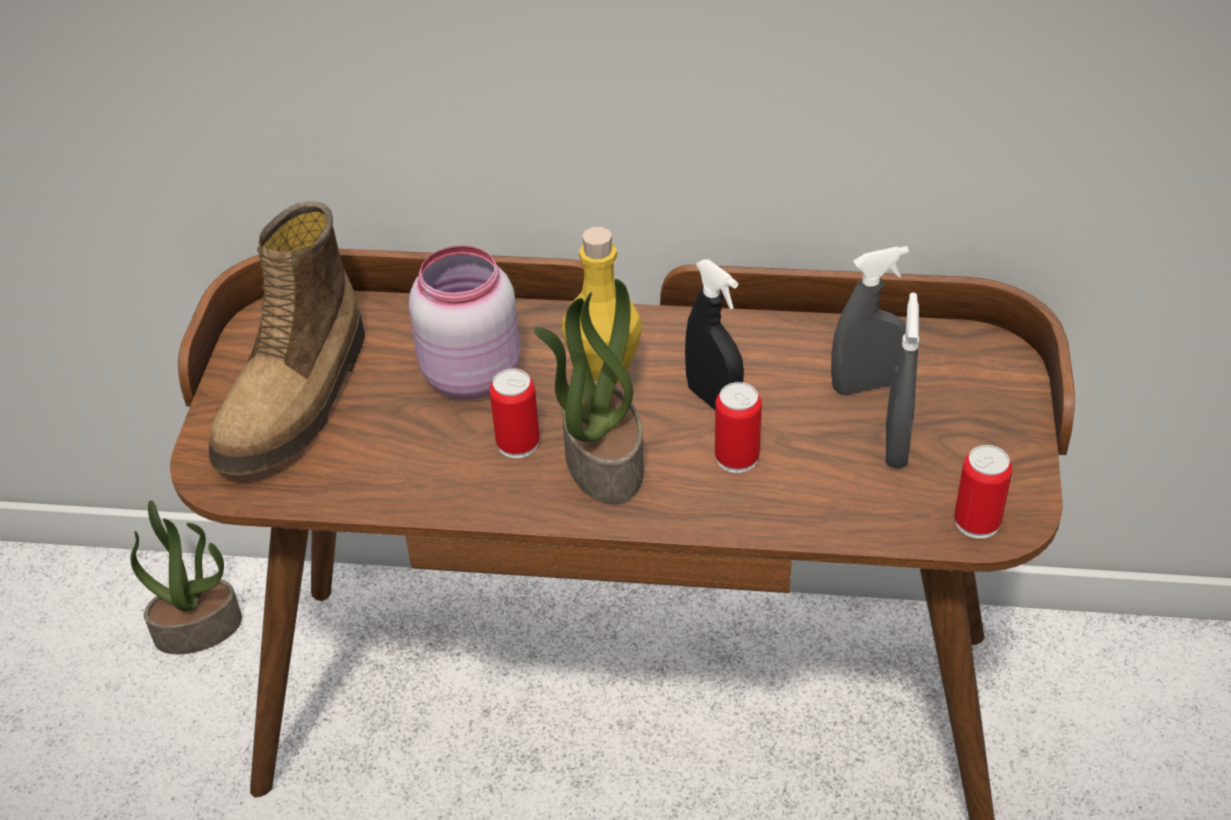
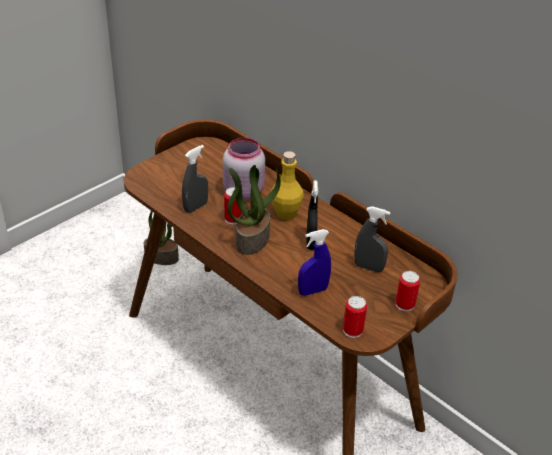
camera: 35 degrees right, 5 degrees down
boot [209,201,365,475] -> none
can [715,382,762,473] -> can moved to [396,271,420,312]
grey spray bottle [885,293,919,468] -> grey spray bottle moved to [182,145,208,213]
none -> blue spray bottle [298,229,331,296]

